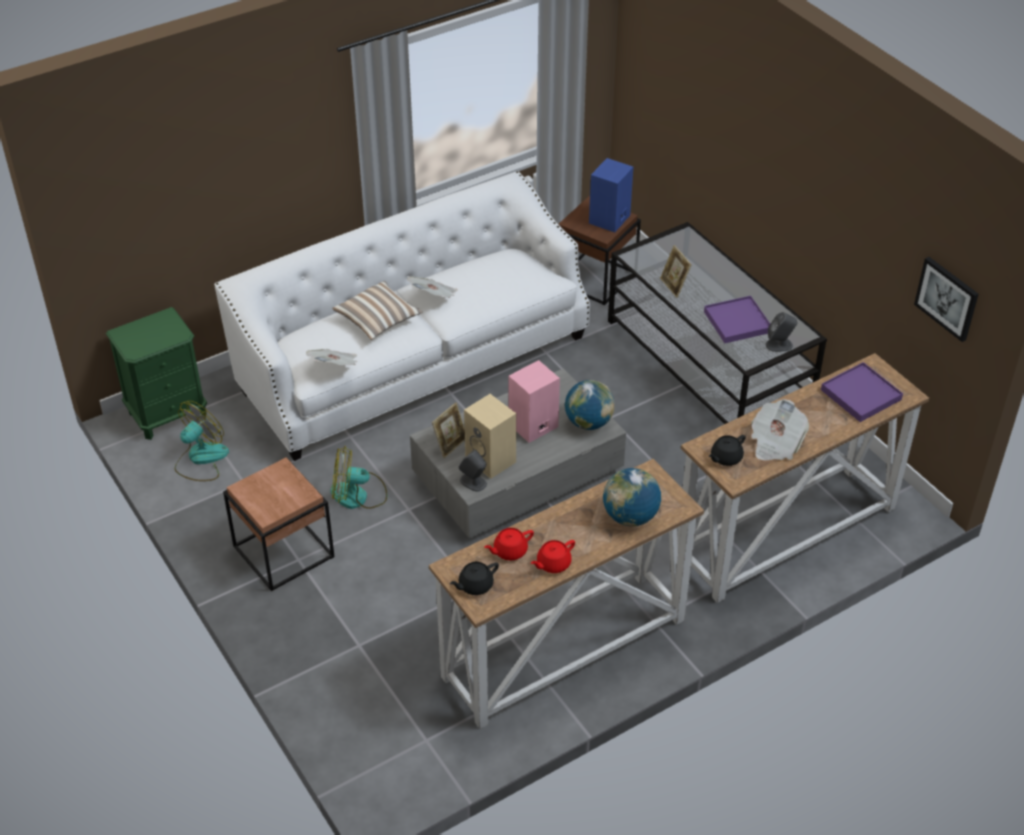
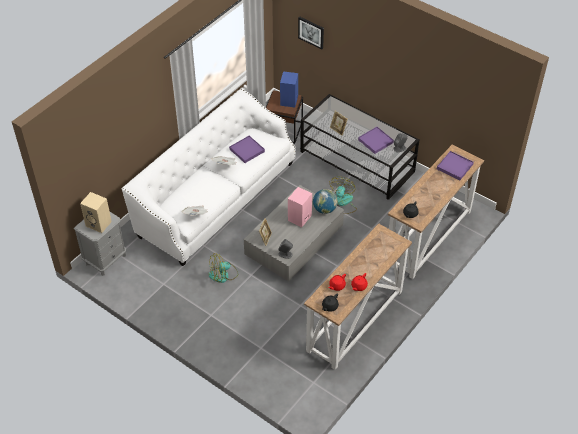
camera: 20 degrees left, 5 degrees up
green nightstand [106,307,207,440] -> grey nightstand [74,212,126,276]
fan [175,401,229,481] -> fan moved to [329,177,357,214]
brown side table [223,458,335,591] -> none
pillow [332,281,423,340] -> none
beige speaker [464,394,516,479] -> beige speaker moved to [80,192,112,233]
globe [603,468,661,526] -> none
newspaper [751,399,809,460] -> none
picture [914,257,978,342] -> picture moved to [298,17,324,50]
none -> purple tray [229,136,265,163]

